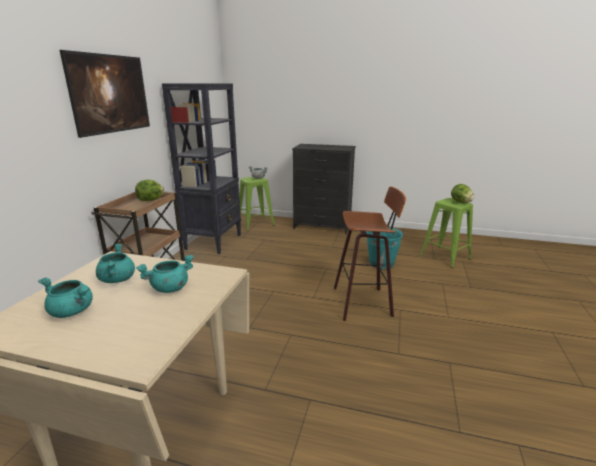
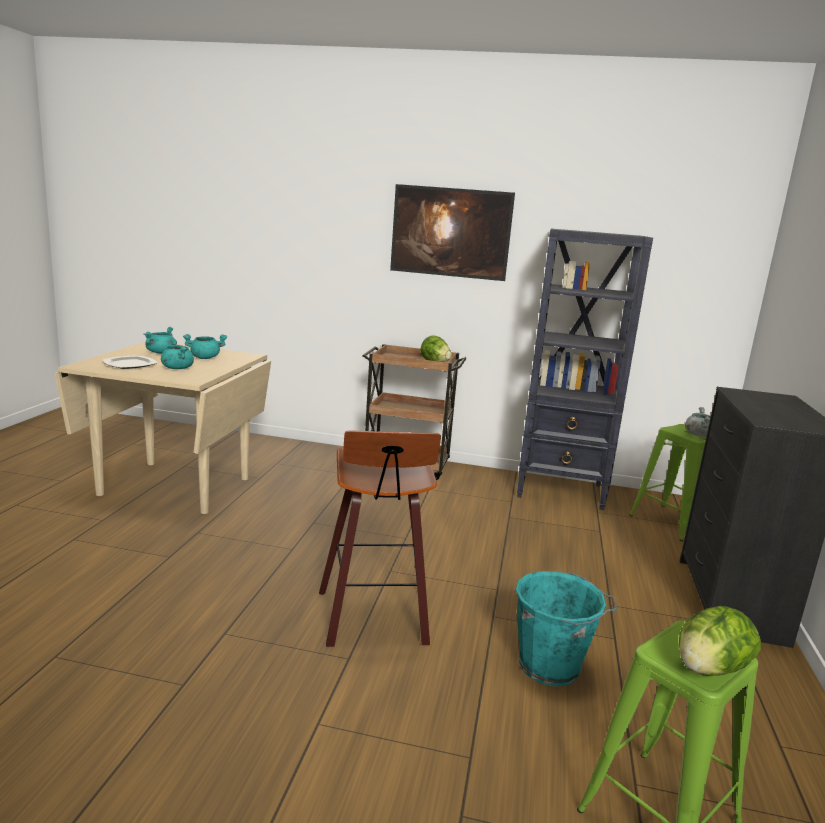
camera: 85 degrees right, 5 degrees down
none -> plate [102,355,158,369]

